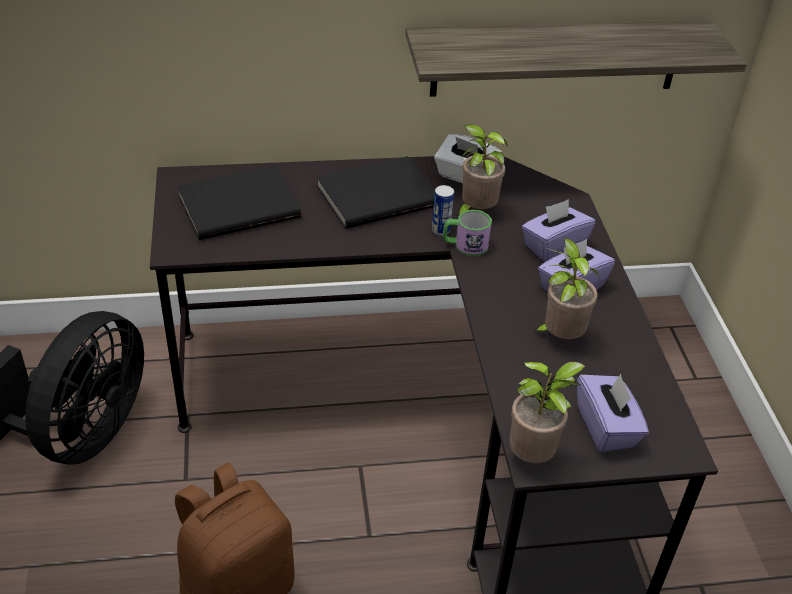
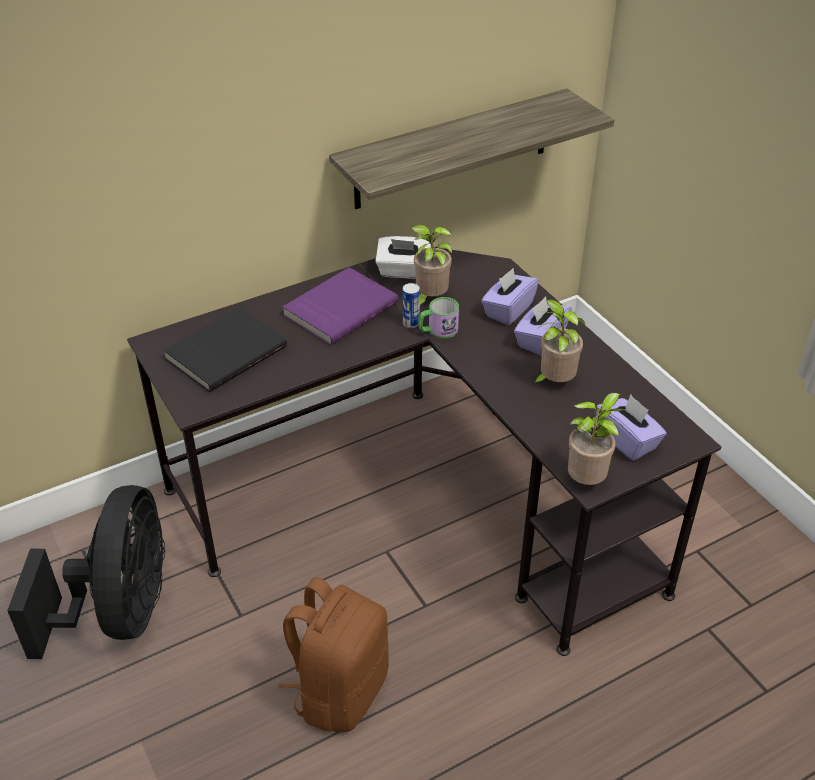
camera: 20 degrees left, 0 degrees up
black book [317,156,435,229] -> purple book [283,267,398,345]

